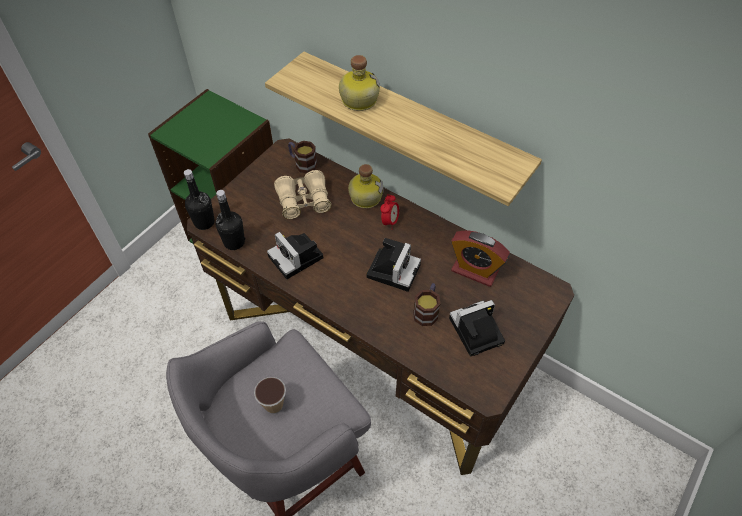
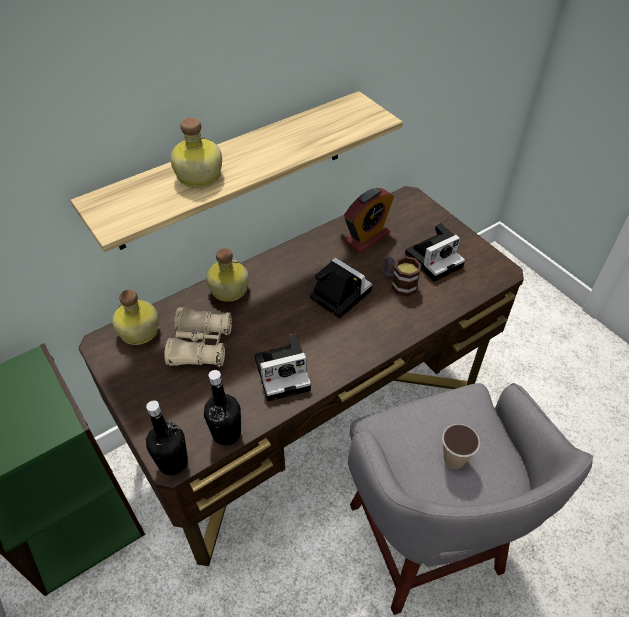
camera: 70 degrees left, 5 degrees down
mug [288,141,317,173] -> bottle [113,290,159,345]
alarm clock [380,194,399,230] -> none
camera [449,300,505,356] -> camera turned 120 degrees counterclockwise [405,223,465,282]

